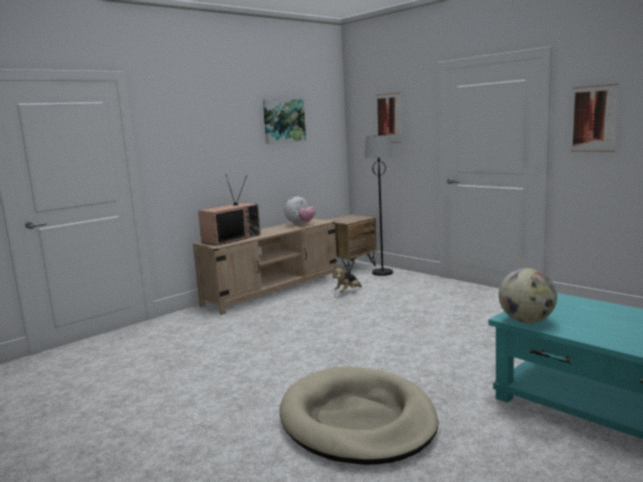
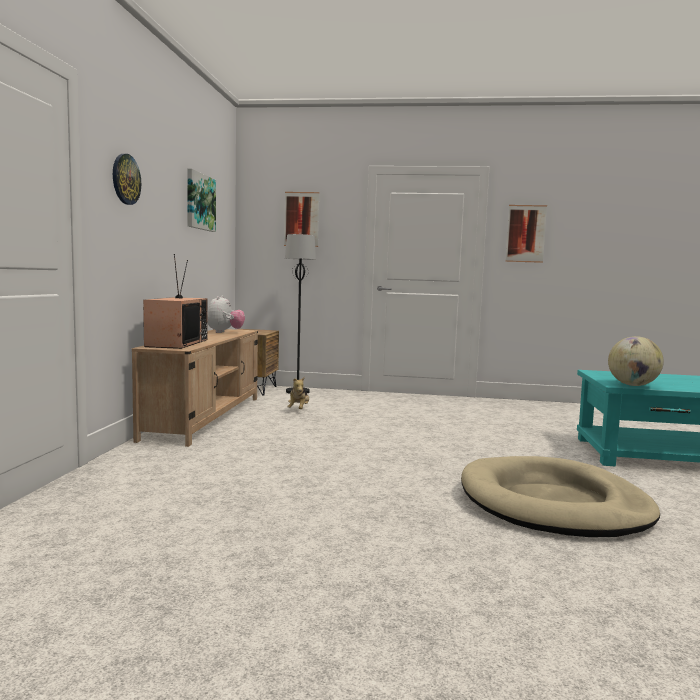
camera: 40 degrees left, 5 degrees down
none -> wall clock [113,154,141,205]

